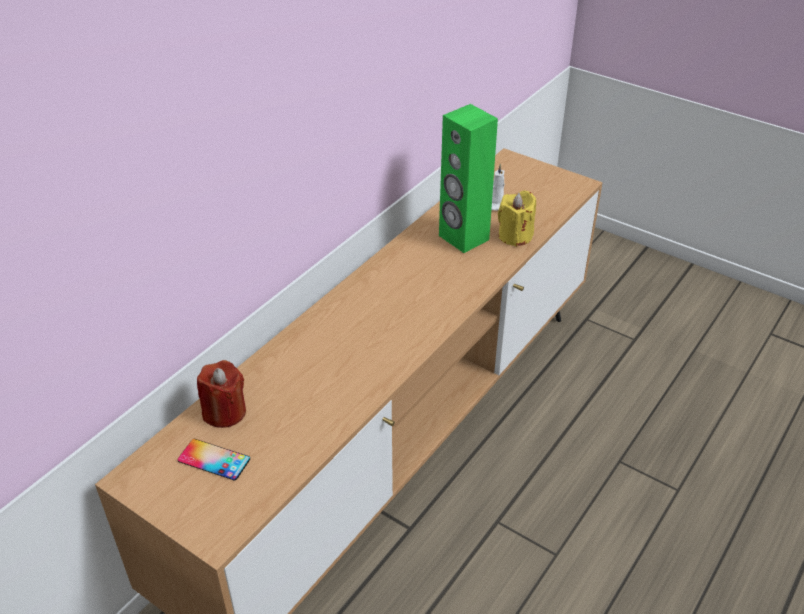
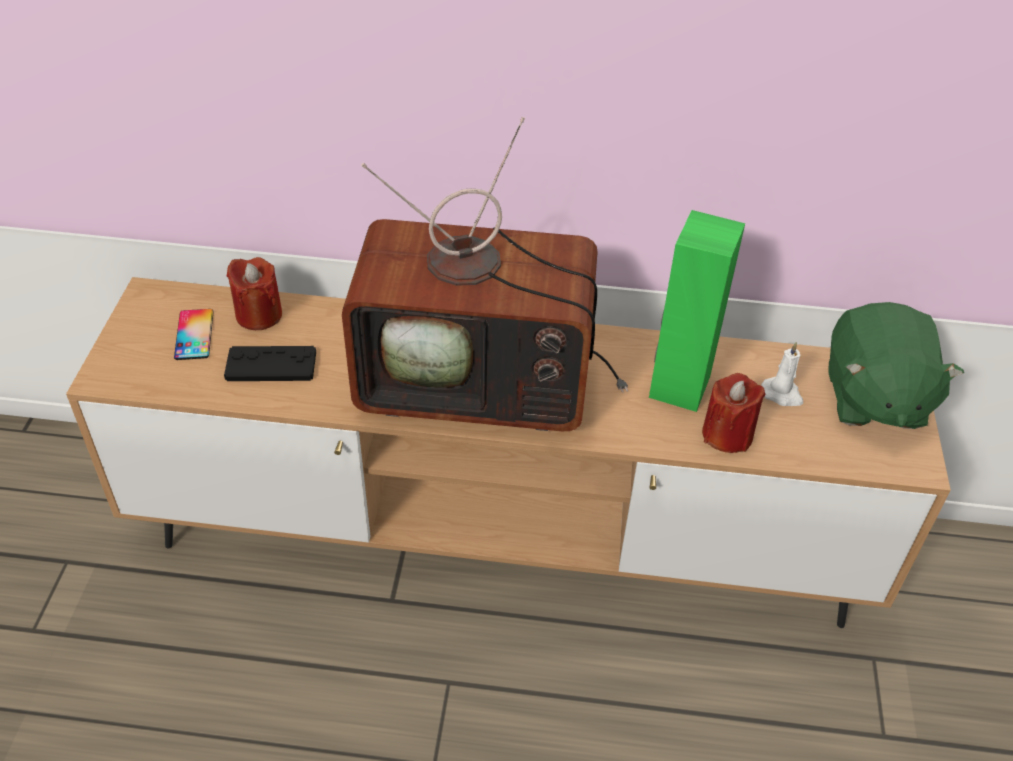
camera: 60 degrees right, 5 degrees up
yellow candle [498,191,536,247] -> red candle [702,373,766,453]
none -> black game controller [224,346,316,381]
none -> television [342,117,628,431]
none -> green plush toy [828,302,964,429]

